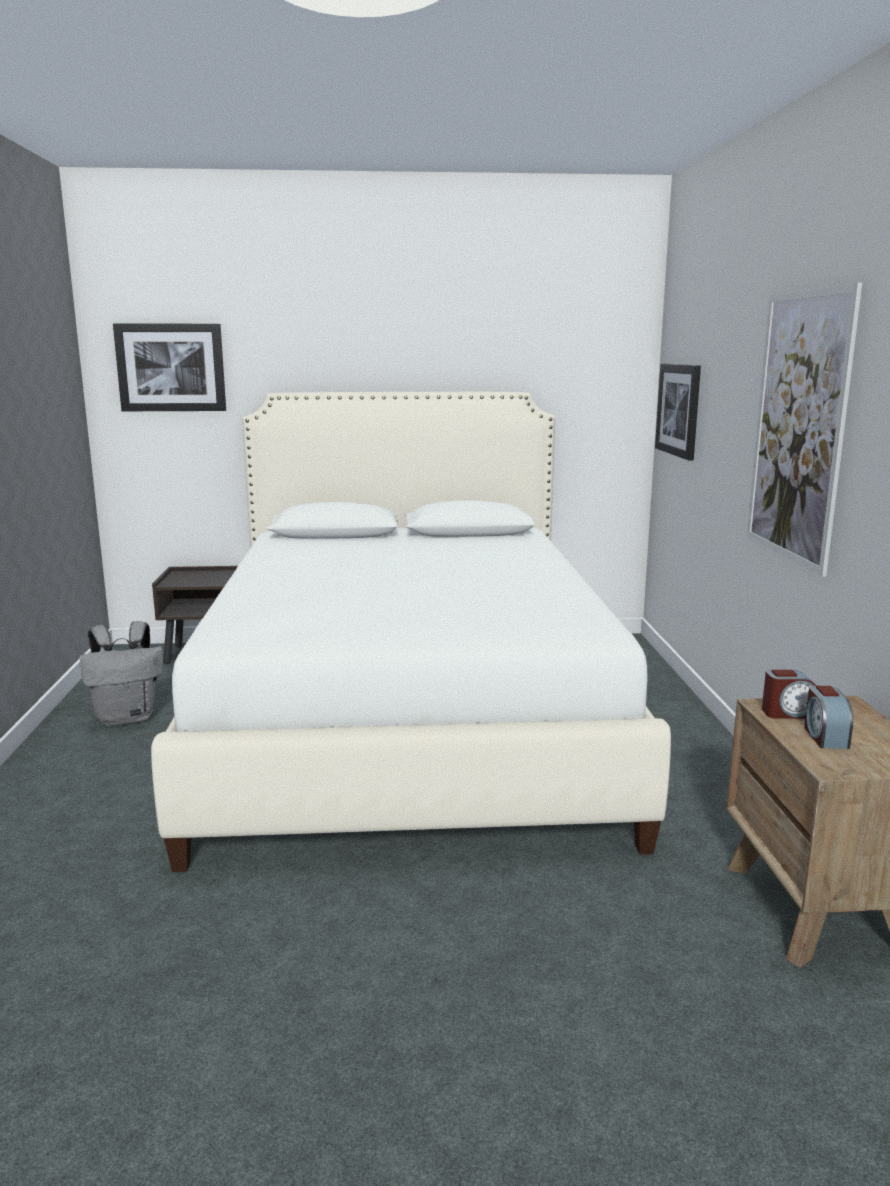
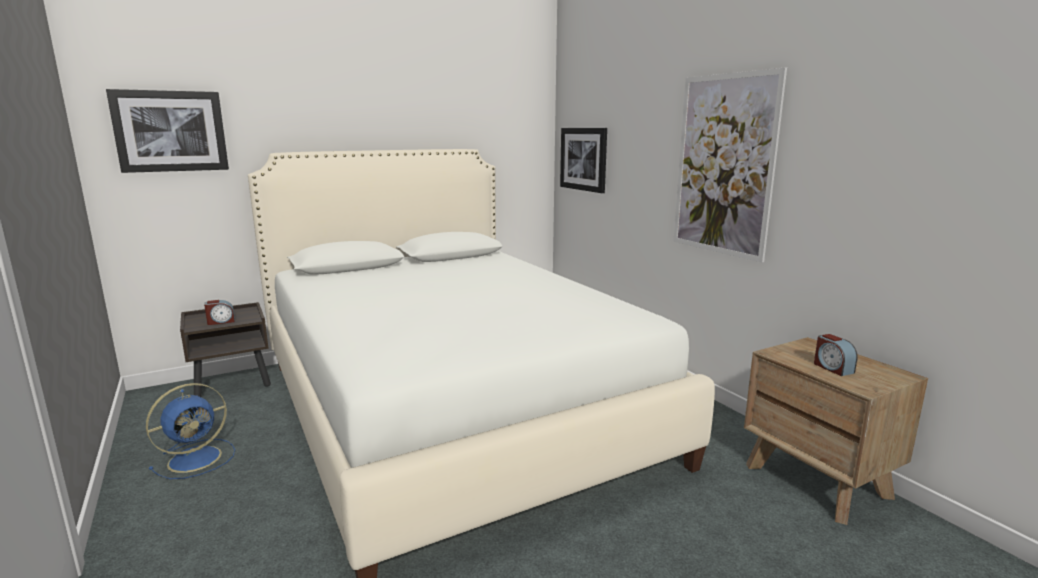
camera: 25 degrees left, 0 degrees up
grey backpack [80,621,163,726] -> blue fan [146,383,235,479]
alarm clock [762,670,816,719] -> alarm clock moved to [204,300,235,325]

